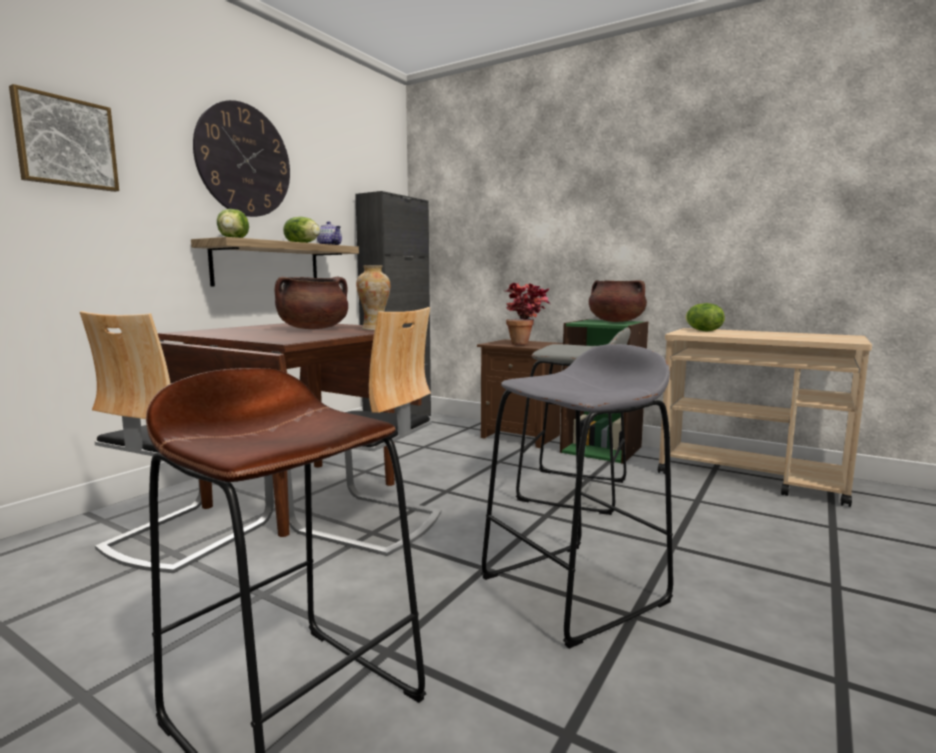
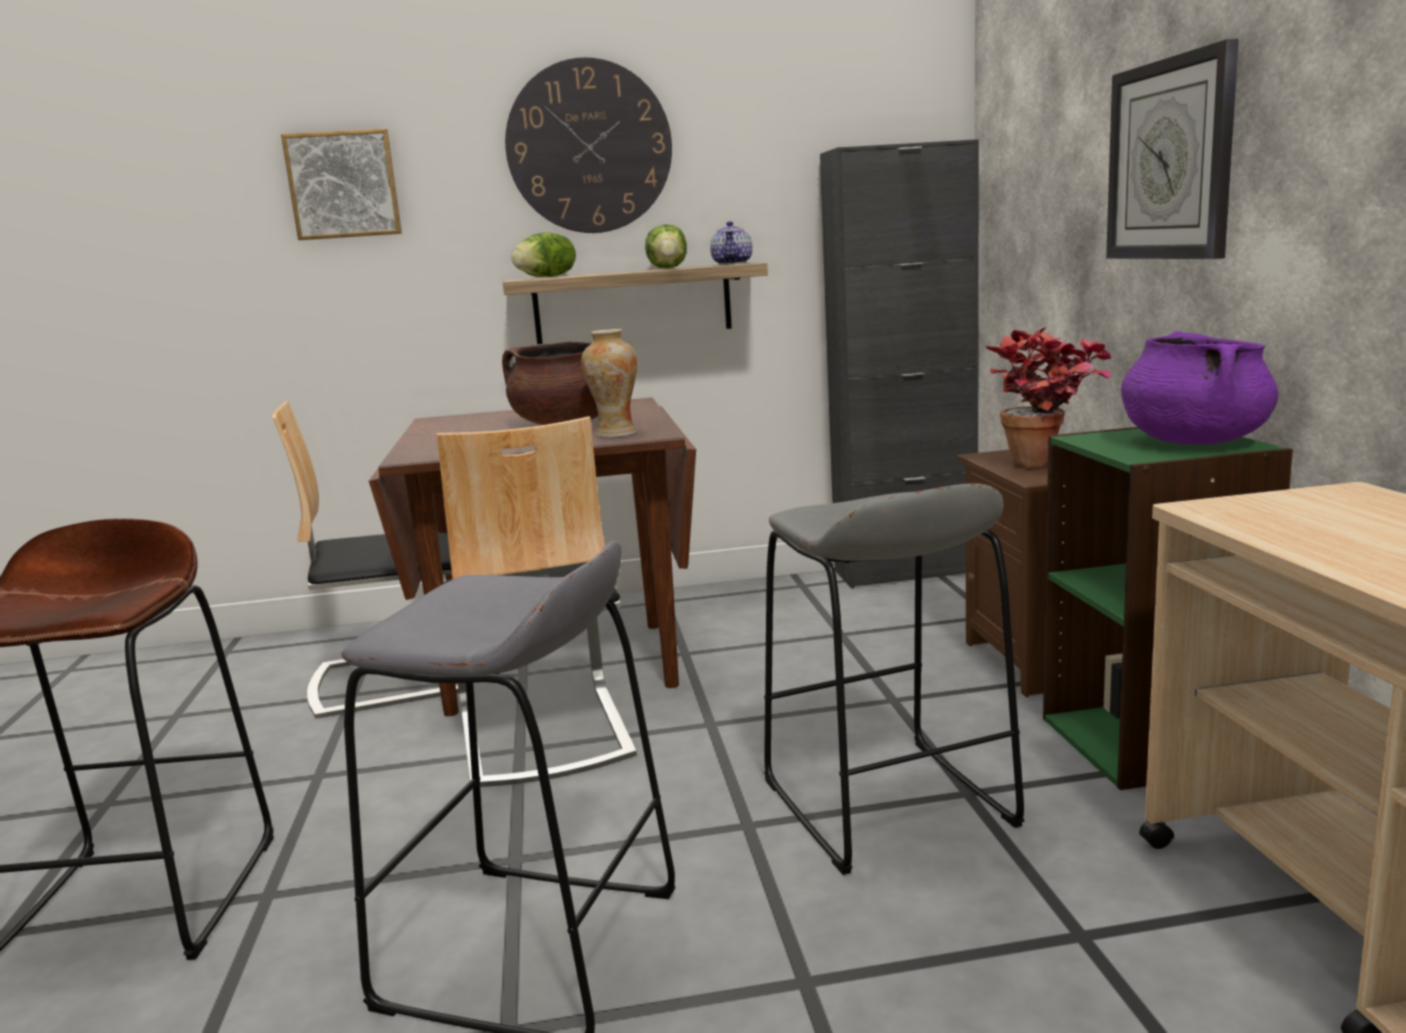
camera: 50 degrees right, 5 degrees up
brown cooking pot [589,280,647,322] -> purple cooking pot [1121,331,1278,445]
lettuce [685,303,725,331] -> none
none -> wall clock [1106,39,1239,259]

